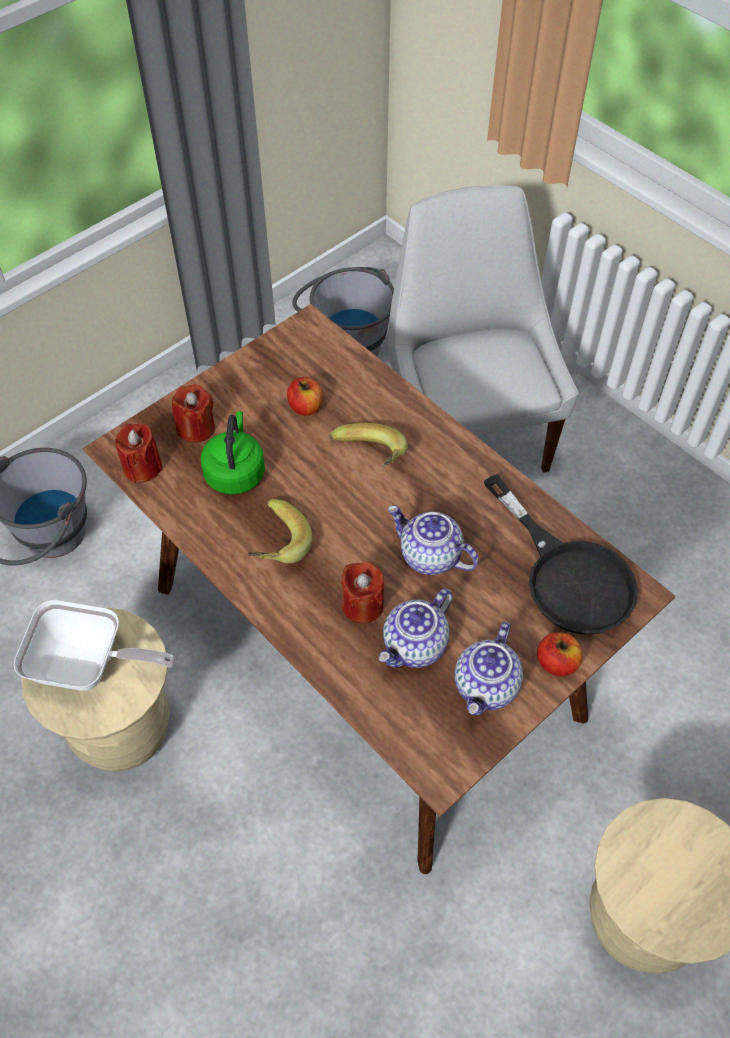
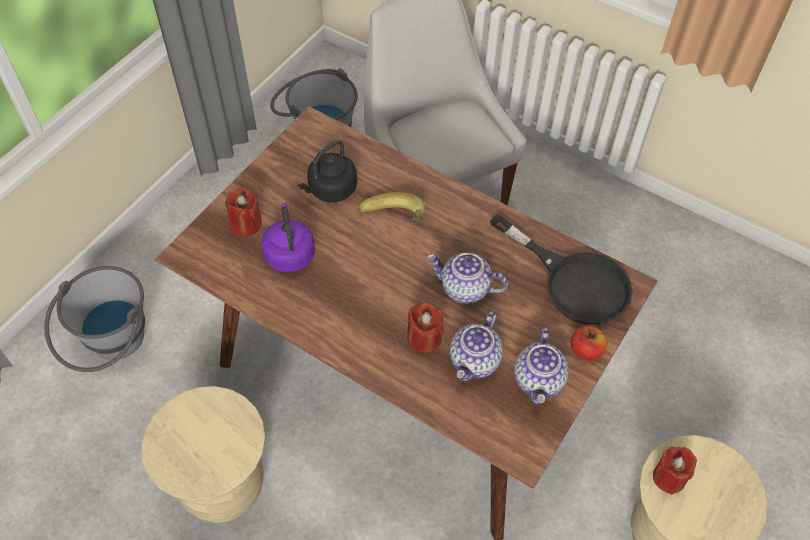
camera: 15 degrees left, 0 degrees up
frying pan [13,600,175,691] -> none
red candle [115,424,162,483] -> red candle moved to [653,447,697,495]
green kettle [201,411,265,495] -> purple kettle [262,203,315,272]
banana [247,499,312,563] -> none
apple [287,377,323,416] -> black kettle [297,140,357,202]

